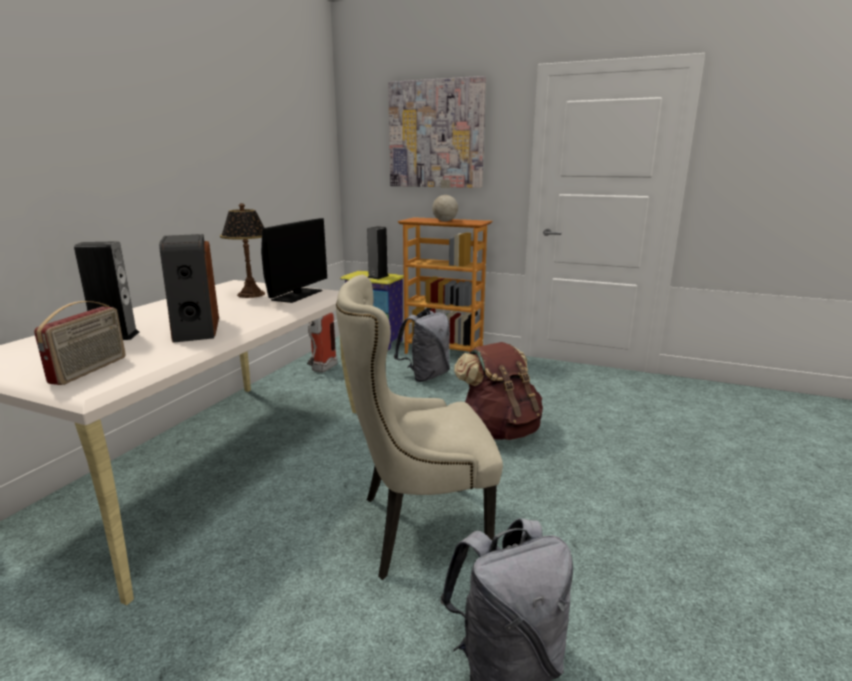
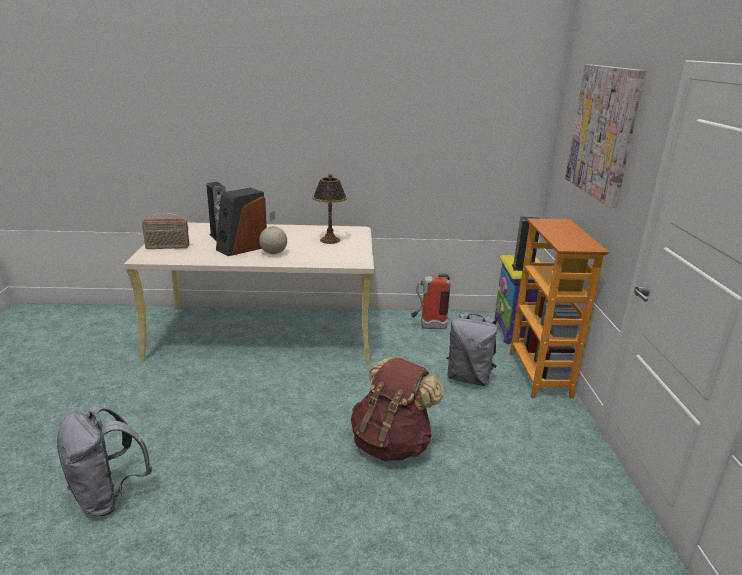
camera: 65 degrees right, 5 degrees up
monitor [261,218,327,303] -> none
beige chair [336,275,503,580] -> none
globe [432,180,458,222] -> globe moved to [259,210,287,254]

